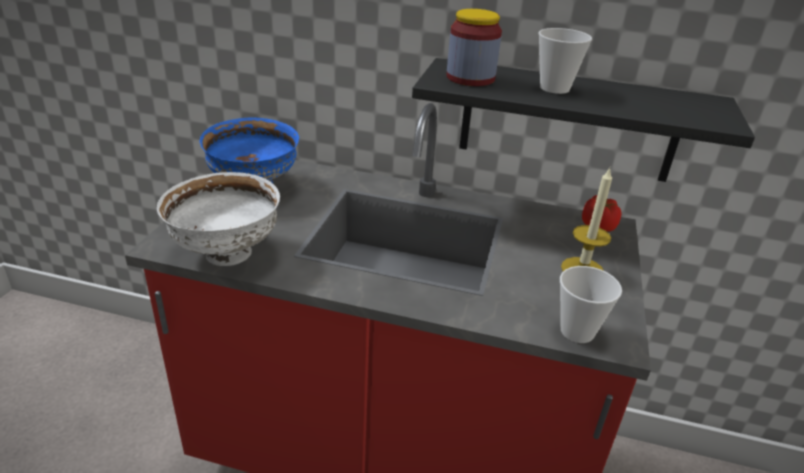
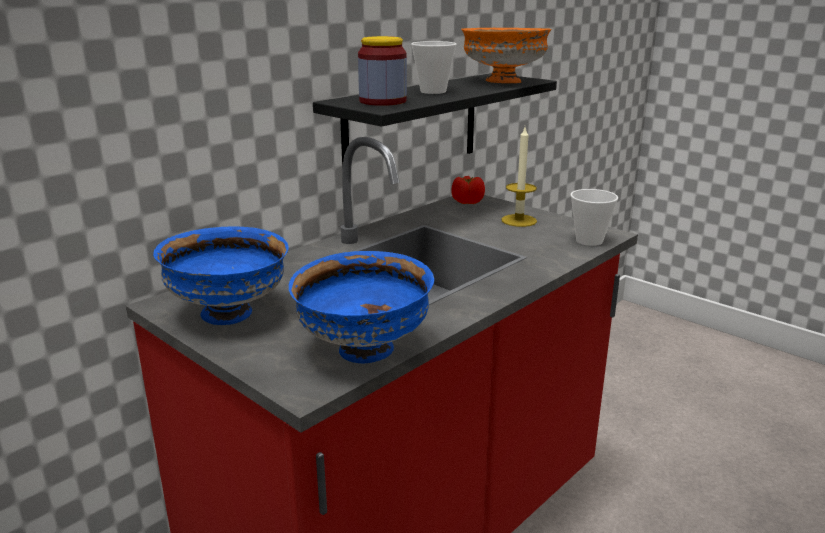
camera: 60 degrees left, 10 degrees down
white bowl [157,172,280,266] -> blue bowl [289,251,434,363]
none -> orange bowl [461,28,552,83]

